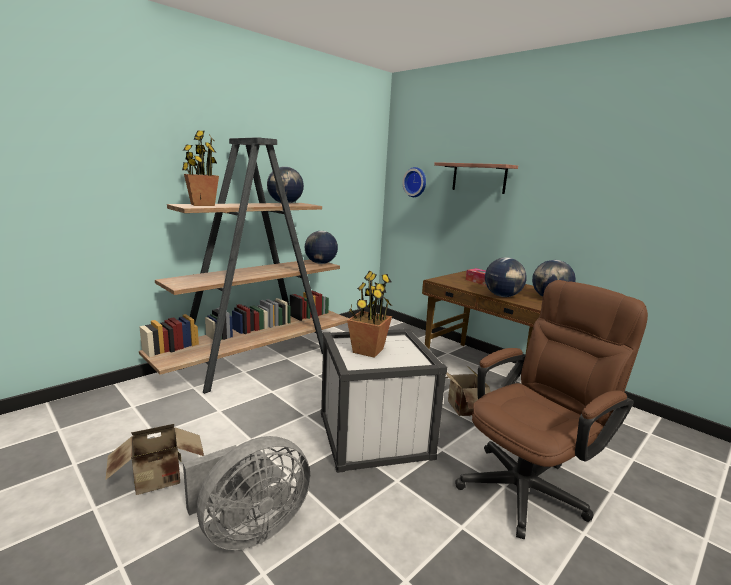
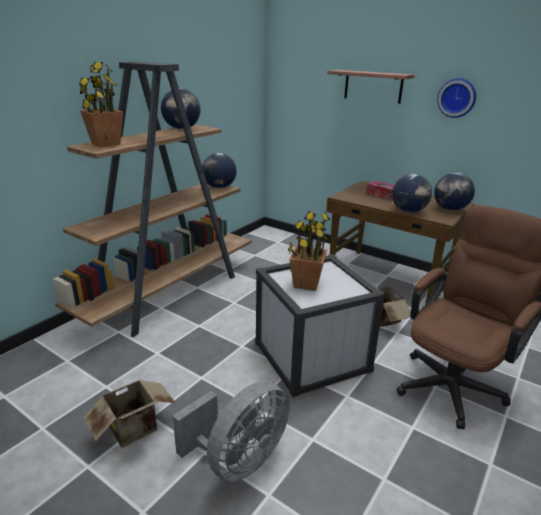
camera: 10 degrees left, 10 degrees up
wall clock [402,167,426,197] -> wall clock moved to [437,78,476,118]

